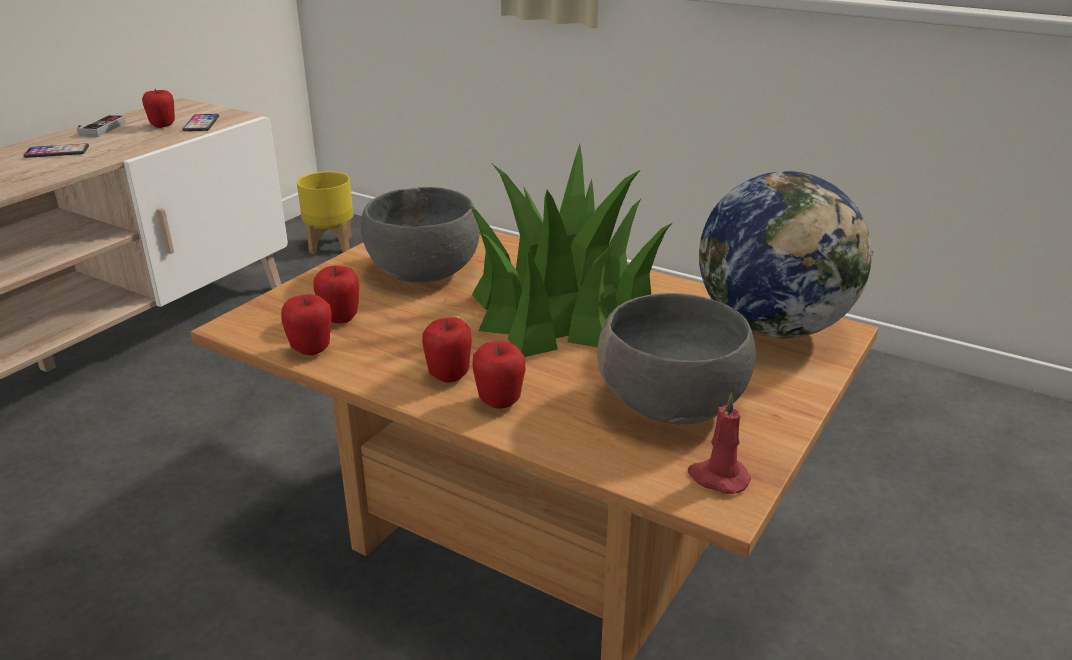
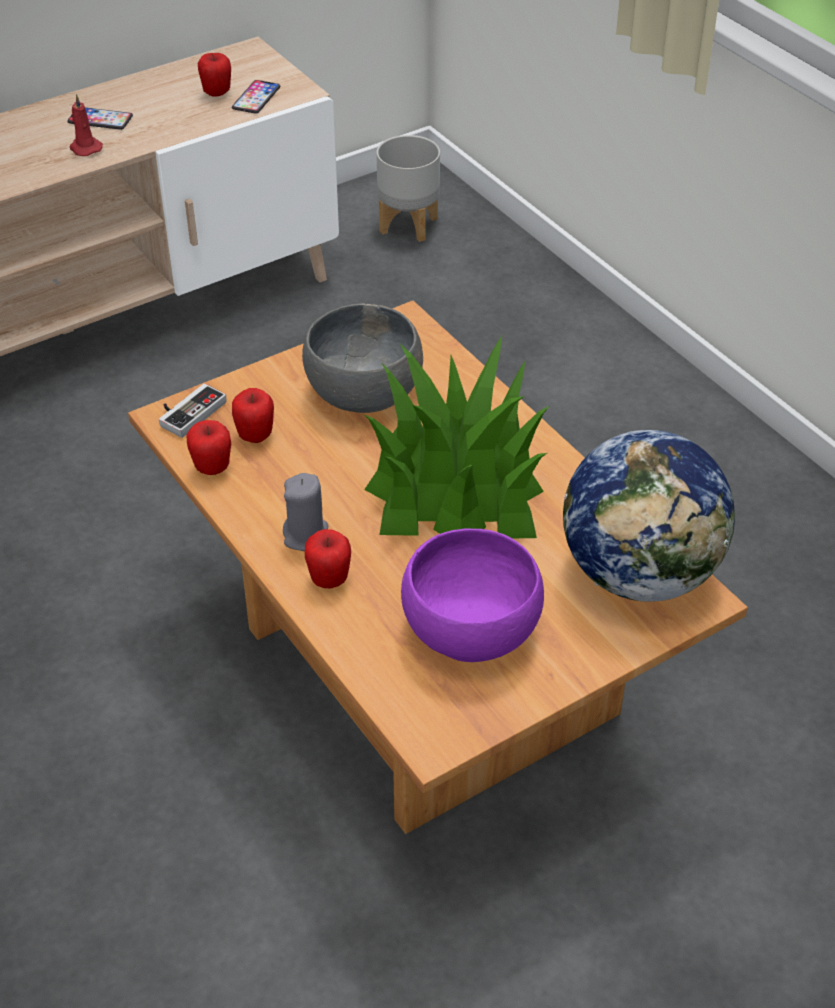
camera: 25 degrees right, 15 degrees up
game controller [77,115,125,137] -> game controller moved to [159,383,227,438]
yellow planter [297,171,353,254] -> grey planter [377,135,440,242]
apple [422,317,472,383] -> grey candle [283,473,329,551]
grey bowl [597,293,756,425] -> purple bowl [401,528,544,662]
red candle [688,393,751,494] -> red candle moved to [69,94,103,156]

